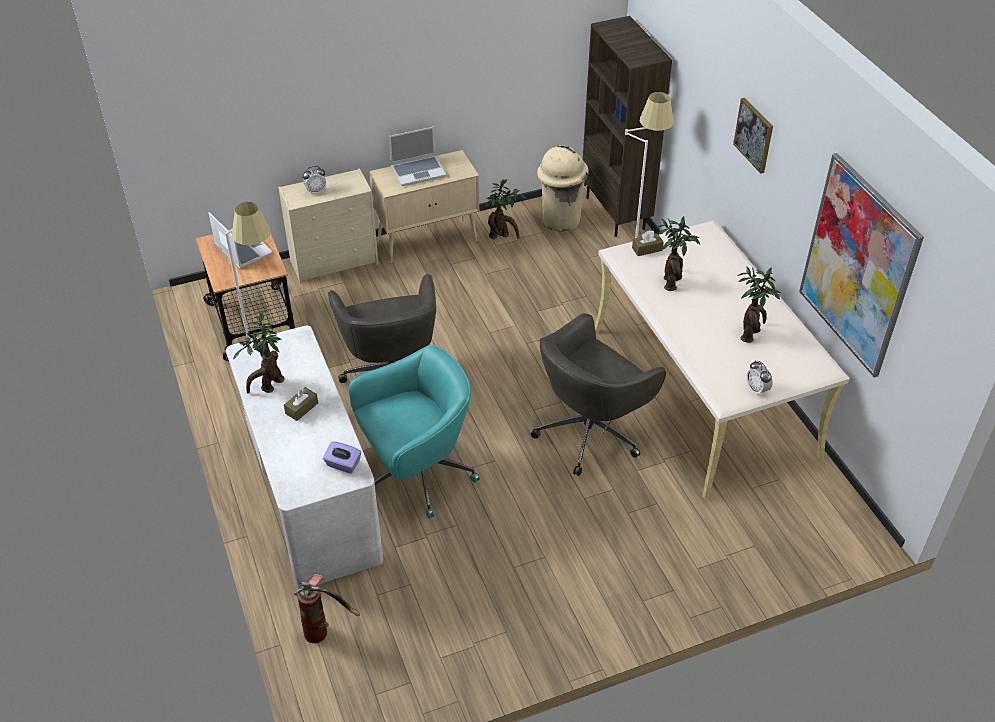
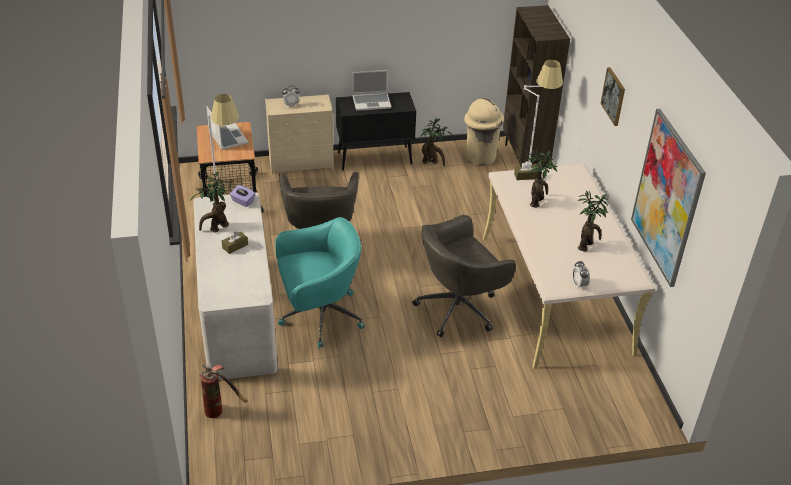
camera: 10 degrees right, 5 degrees down
purple tissue box [323,441,361,473] -> purple tissue box moved to [230,185,255,207]
beige cabinet [369,150,479,264] -> black cabinet [336,92,416,170]

